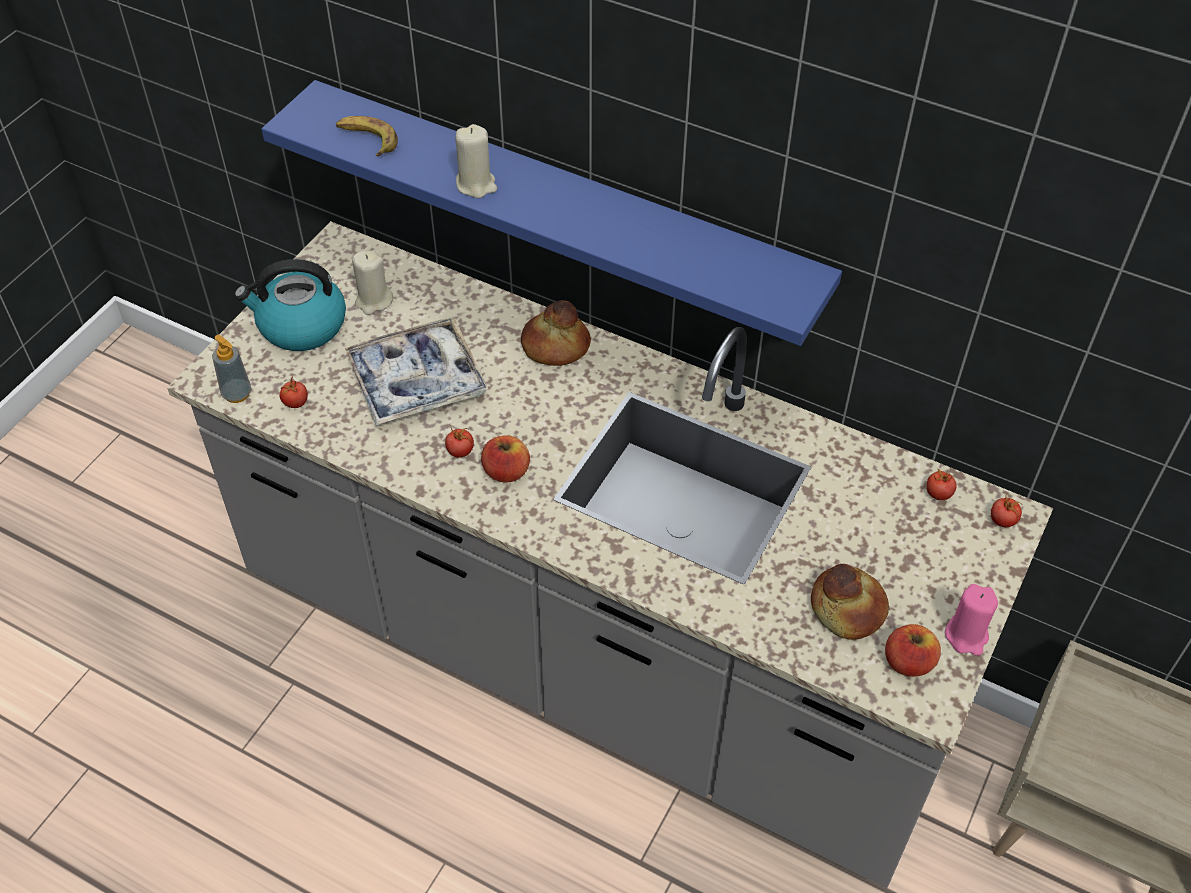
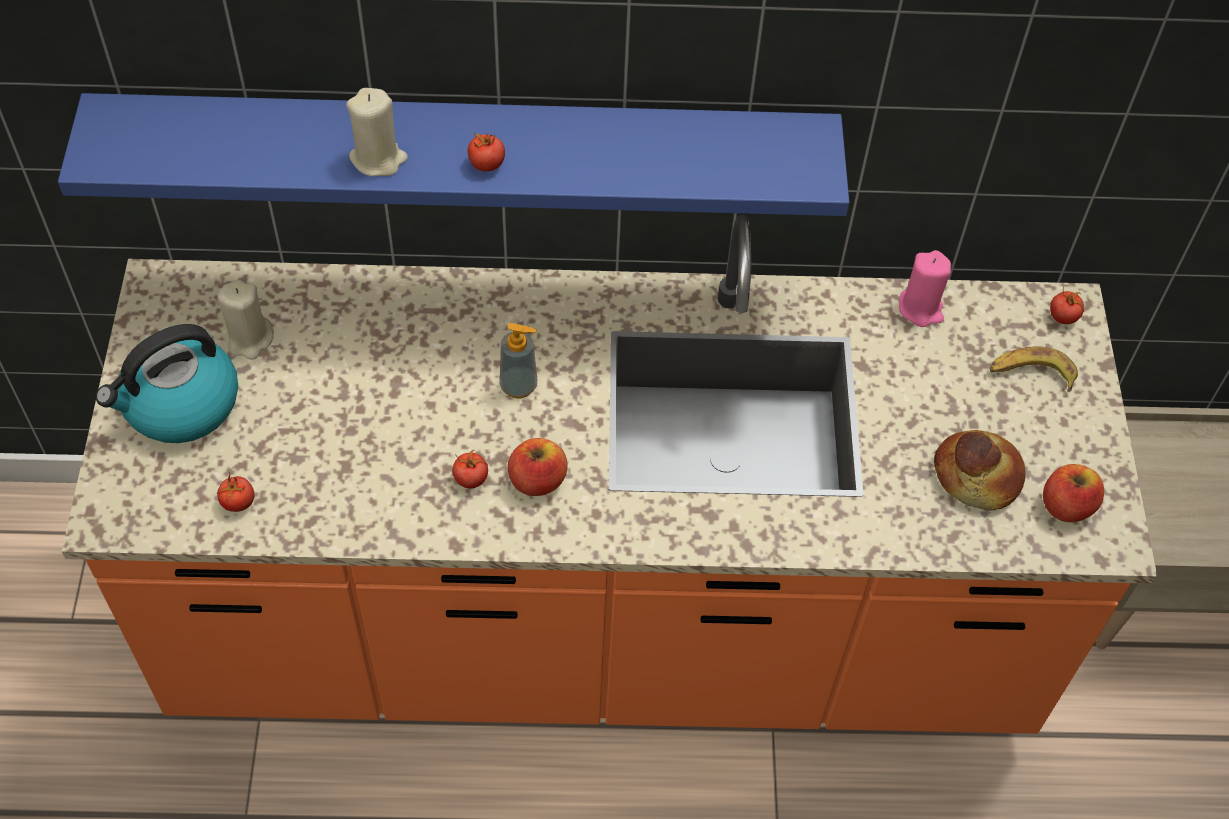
camera: 30 degrees left, 5 degrees up
grey counter [167,221,1053,888] -> orange counter [61,215,1157,734]
soap dispenser [212,335,251,403] -> soap dispenser moved to [500,323,537,398]
banana [336,116,398,156] -> banana moved to [990,346,1078,392]
tray [345,317,488,426] -> none
bread [521,300,591,366] -> none
tomato [927,469,957,500] -> tomato moved to [468,133,505,172]
pink candle [945,584,998,656] -> pink candle moved to [899,250,951,327]

